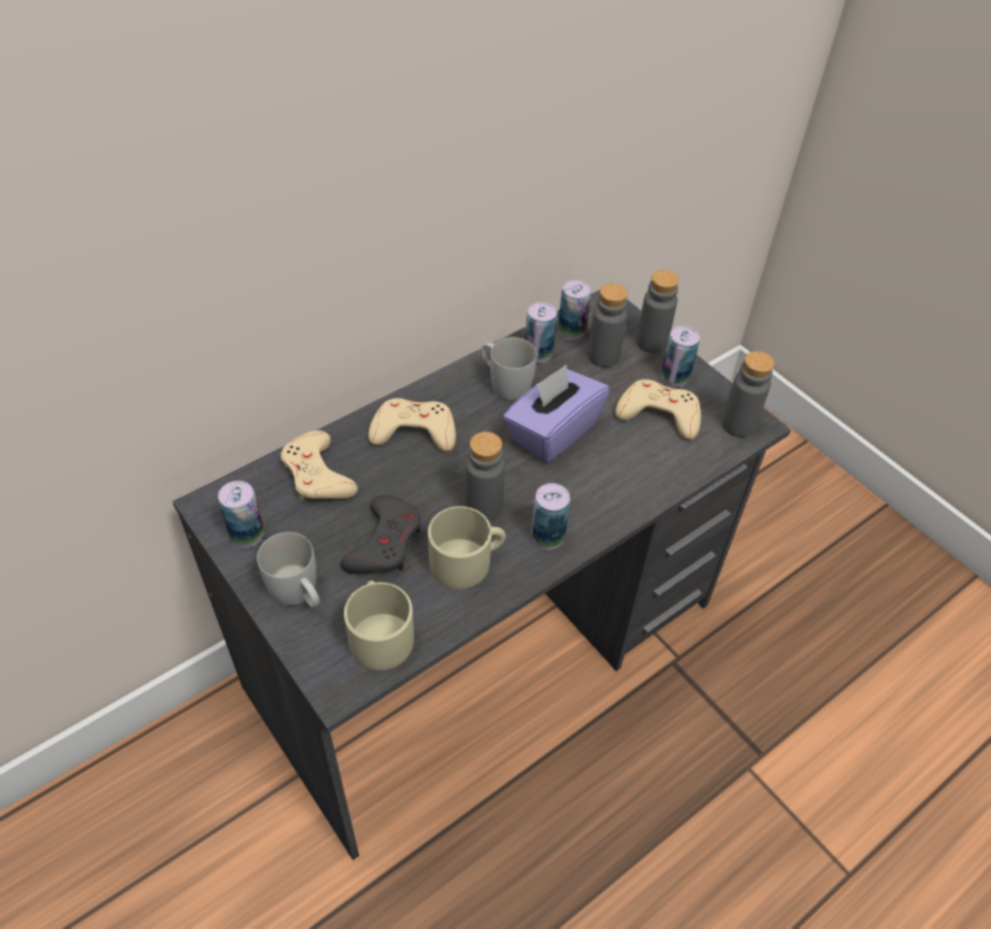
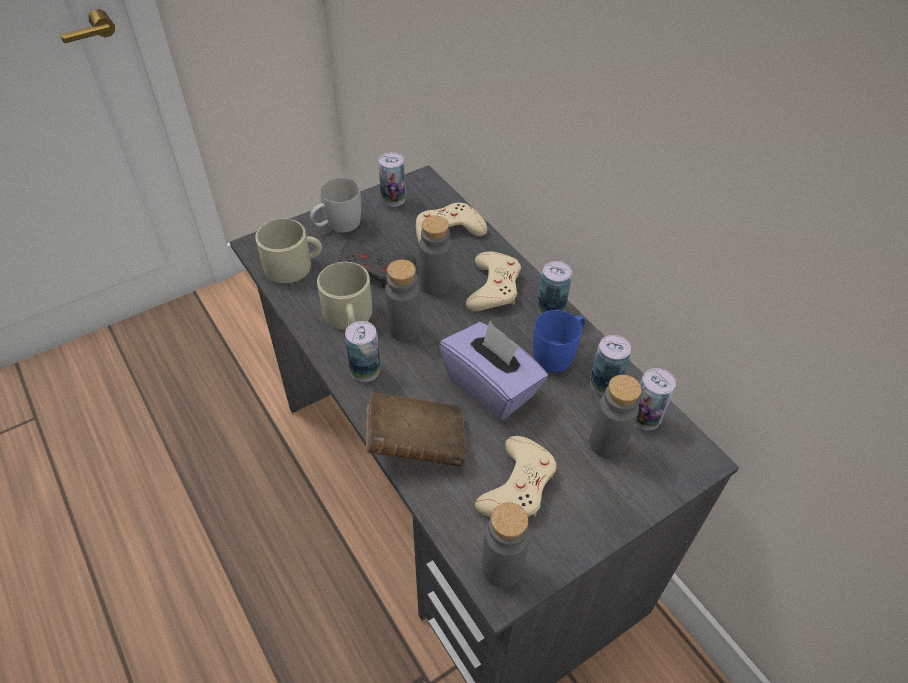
camera: 95 degrees right, 0 degrees up
white mug [482,337,537,400] -> blue mug [533,310,585,373]
grey bottle [636,270,679,353] -> grey bottle moved to [419,215,452,295]
can [661,326,700,387] -> can moved to [537,261,572,315]
none -> brown book [366,392,467,467]

